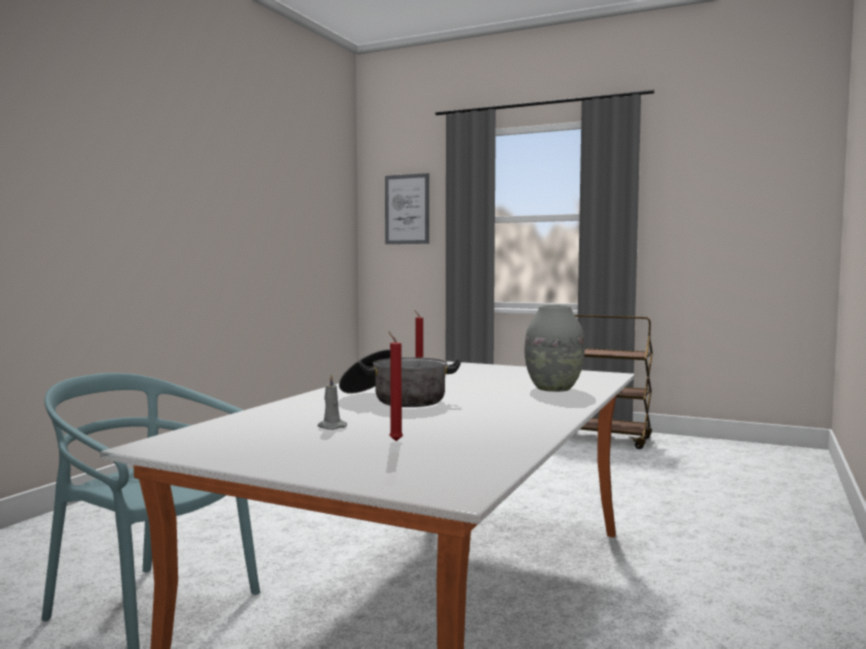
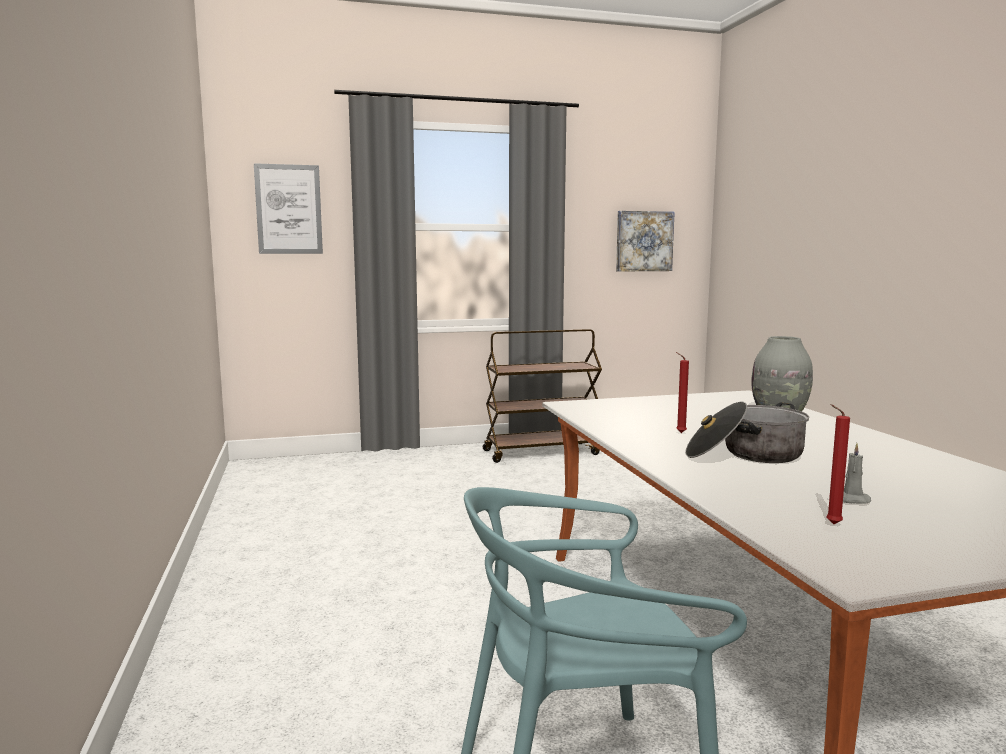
camera: 40 degrees left, 5 degrees up
red candle [388,331,403,441] -> red candle moved to [826,404,850,524]
none -> picture [616,211,675,271]

